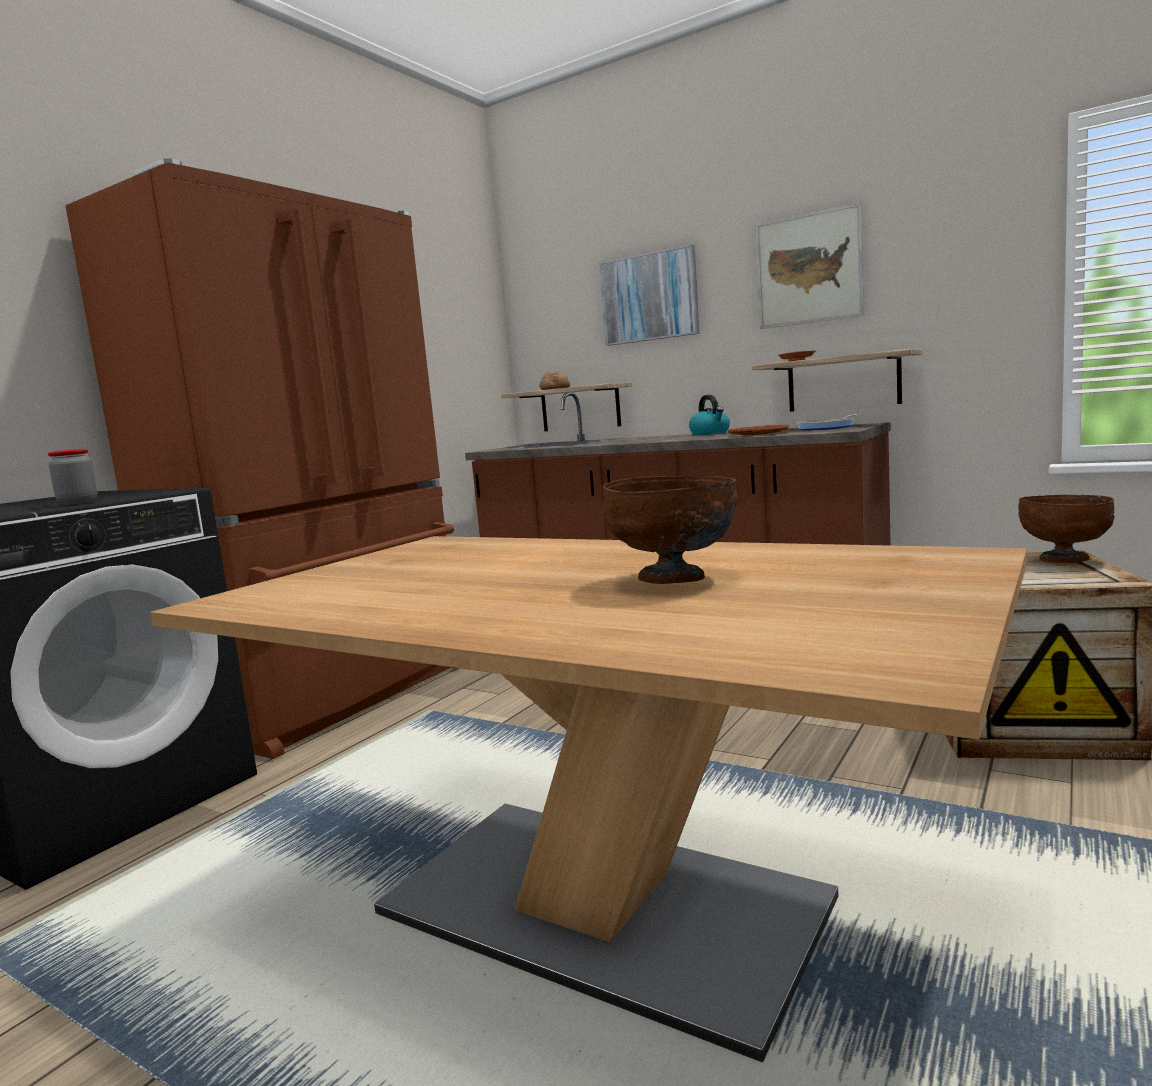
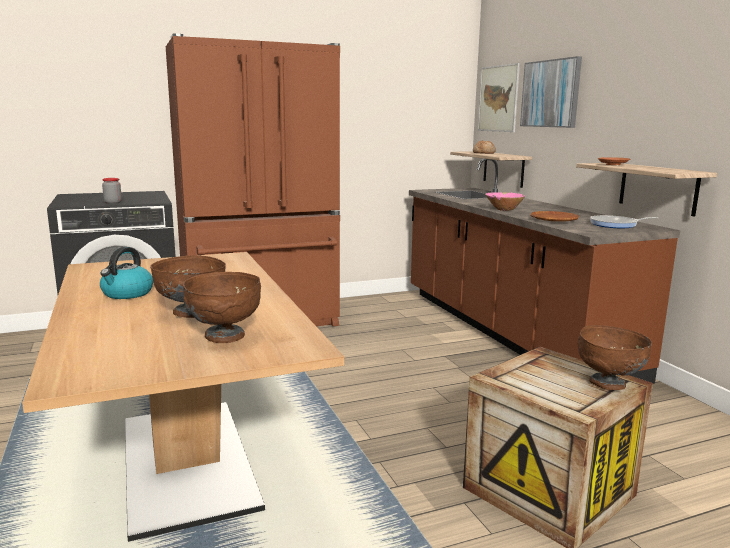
camera: 35 degrees right, 5 degrees up
kettle [689,395,730,435] -> kettle moved to [100,247,153,299]
picture [755,203,865,329] -> picture moved to [478,63,520,132]
none -> brown bowl [183,272,261,343]
none -> pink bowl [485,192,525,211]

